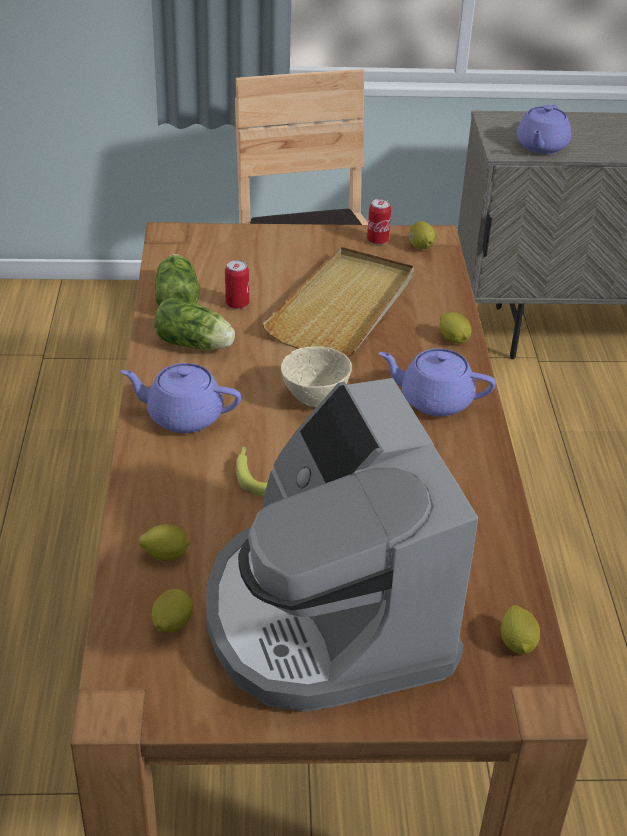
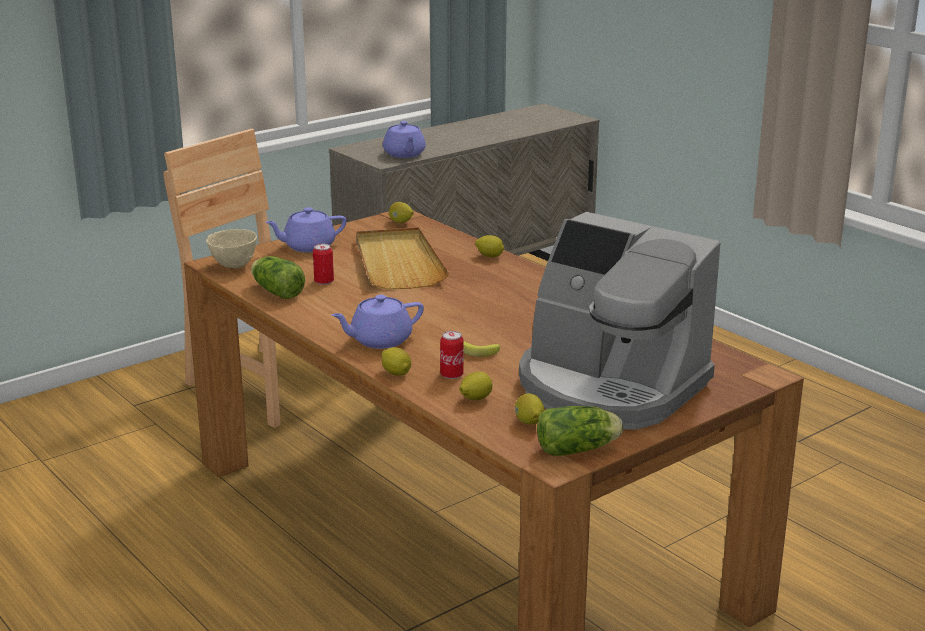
camera: 35 degrees left, 15 degrees down
lettuce [154,297,235,350] -> lettuce moved to [537,406,623,456]
beige bowl [281,346,352,407] -> beige bowl moved to [206,229,257,268]
can [367,199,391,245] -> can moved to [440,331,464,379]
purple teapot [379,348,496,416] -> purple teapot moved to [265,207,347,252]
lemon [501,605,540,654] -> lemon moved to [382,347,411,376]

